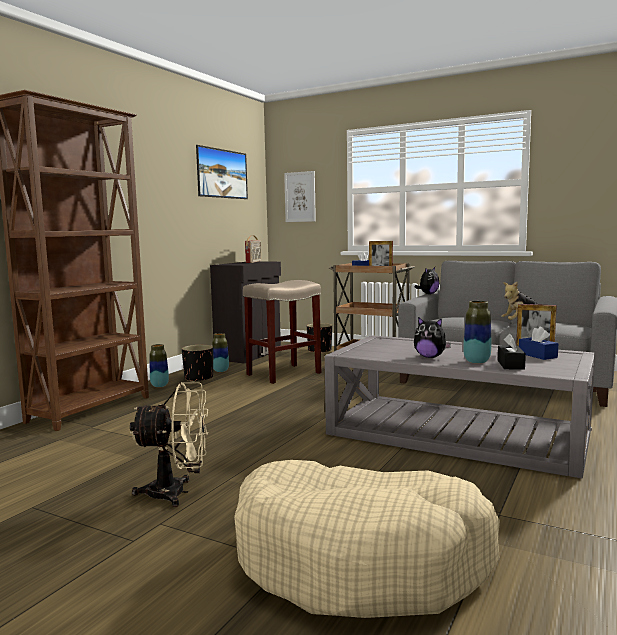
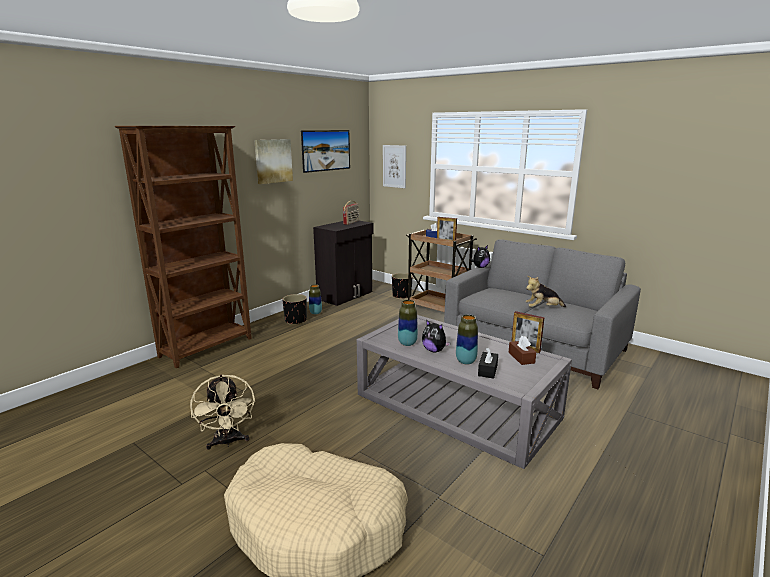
camera: 10 degrees right, 10 degrees up
beige fan [130,382,208,507] -> beige fan turned 60 degrees clockwise [190,375,255,450]
vase [150,344,169,387] -> vase moved to [398,300,418,346]
beige stool [243,280,321,384] -> none
blue tissue box [519,327,558,360] -> brown tissue box [508,336,536,365]
none -> picture [254,139,293,184]

